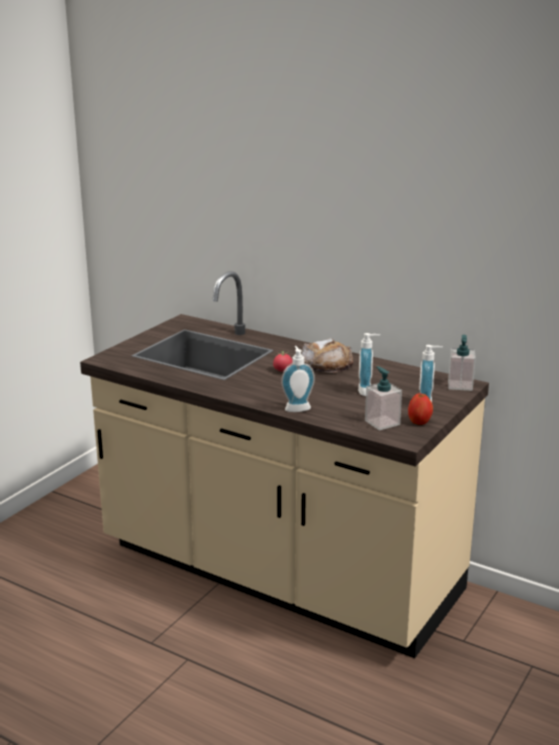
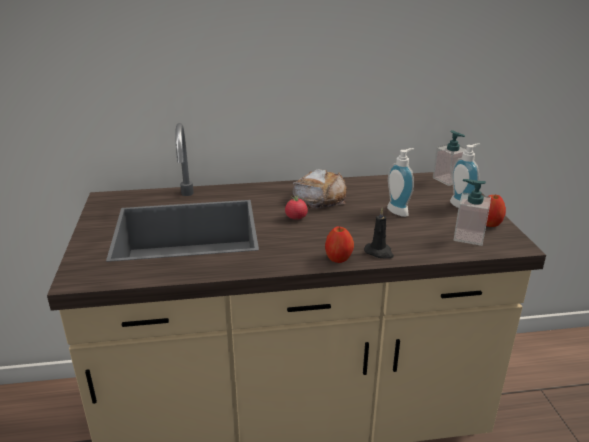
camera: 40 degrees left, 5 degrees up
soap dispenser [281,346,315,412] -> black candle [364,208,394,259]
none -> apple [325,227,354,263]

